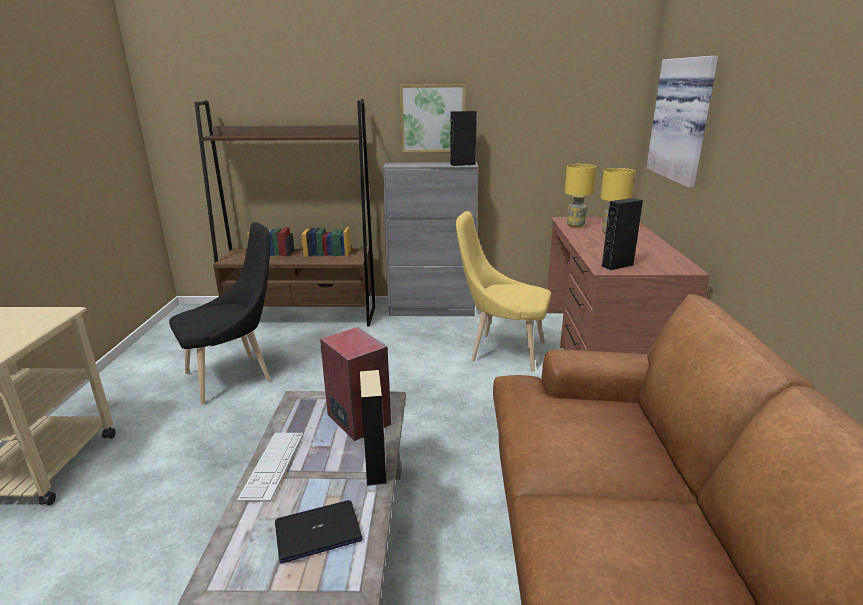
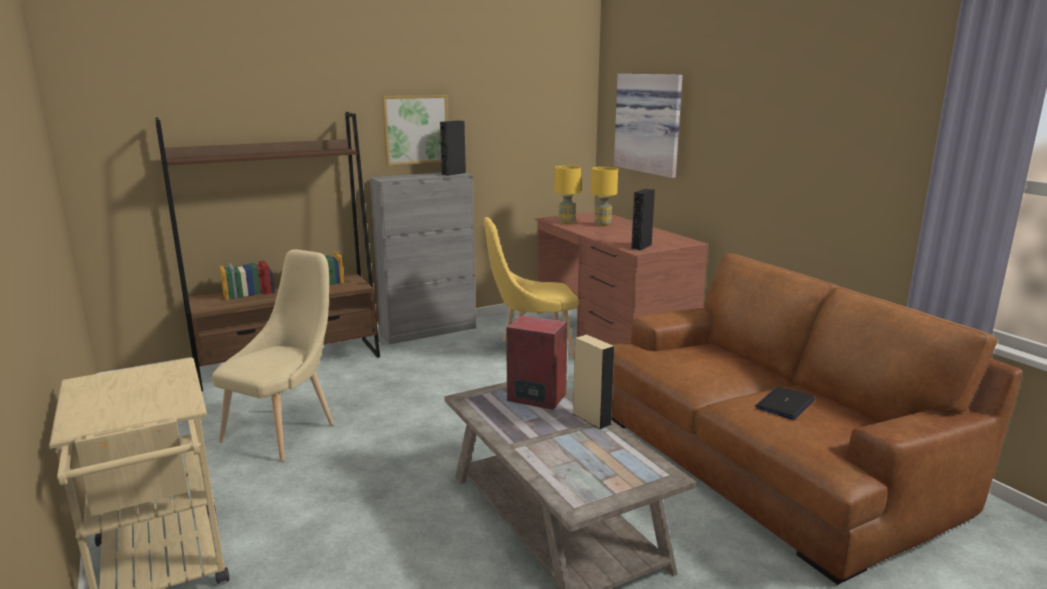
camera: 30 degrees left, 5 degrees down
black chair [169,222,271,405] -> beige chair [212,249,334,461]
keyboard [237,433,303,502] -> none
laptop [275,500,363,563] -> laptop moved to [755,387,815,420]

